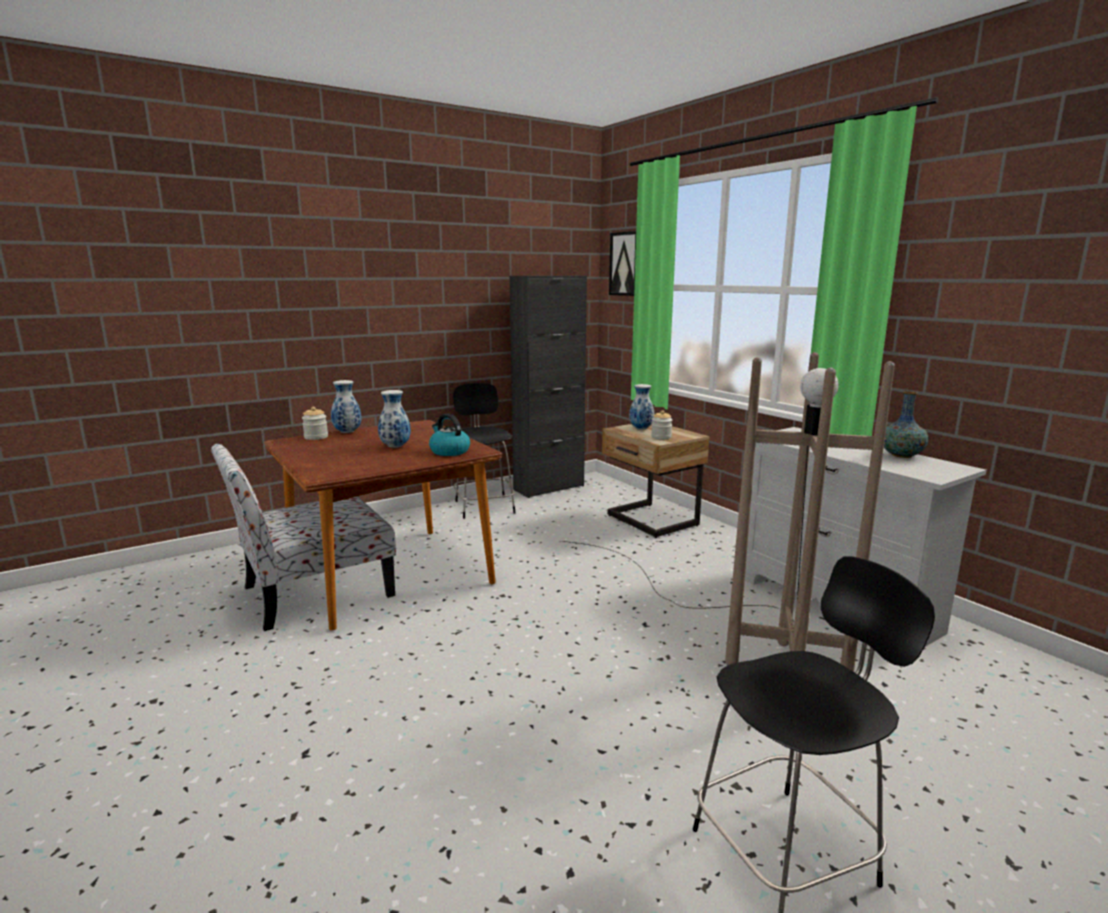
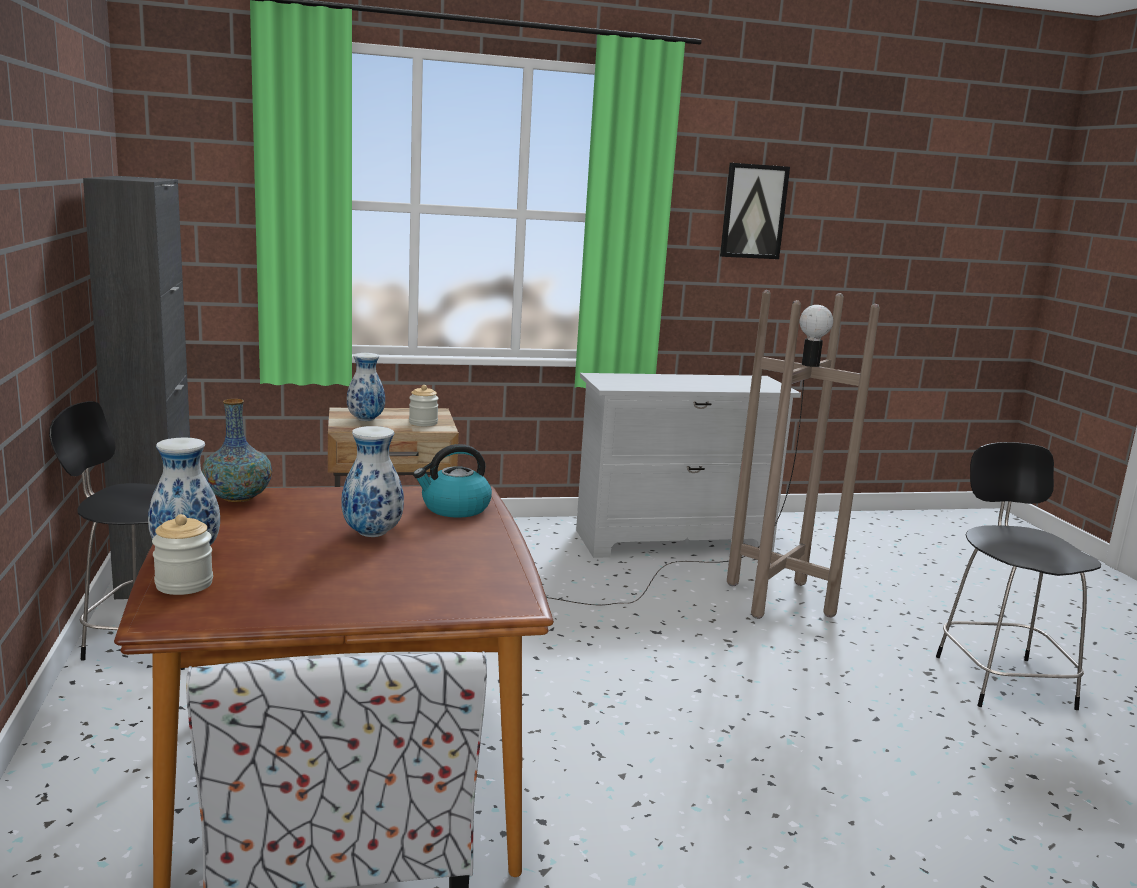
camera: 70 degrees left, 0 degrees up
picture [609,231,636,296] -> picture moved to [720,163,790,259]
vase [884,391,928,458] -> vase moved to [202,399,272,502]

